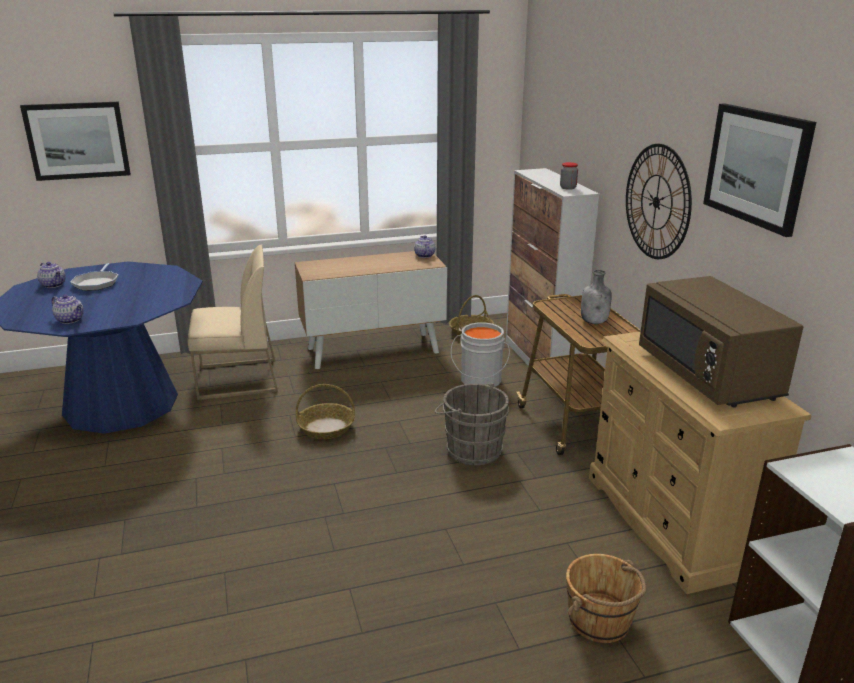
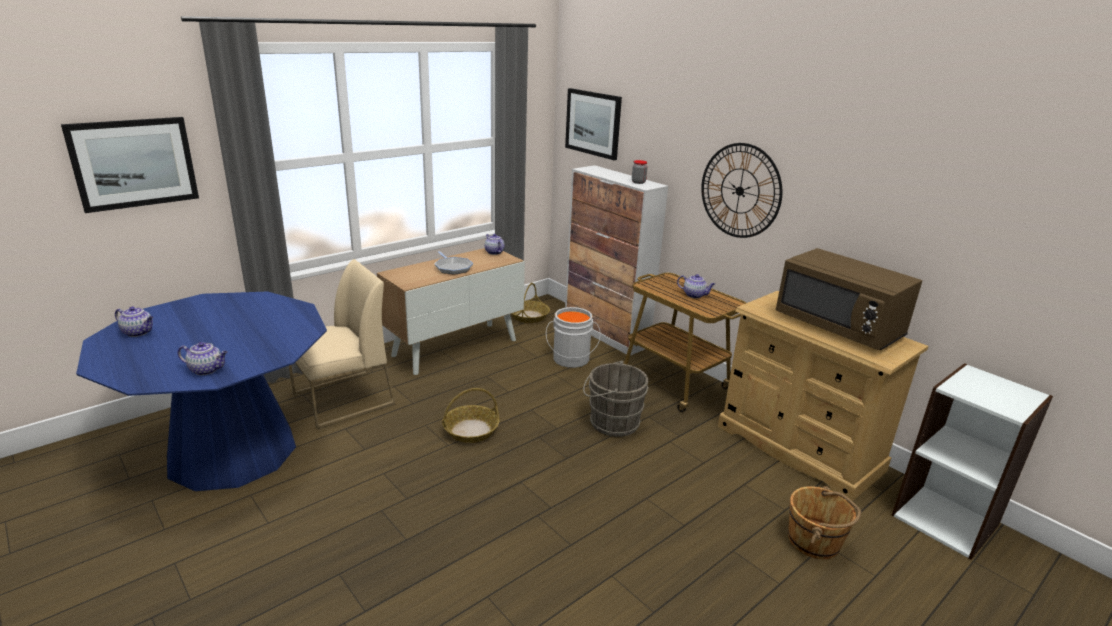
camera: 25 degrees left, 0 degrees up
frying pan [71,263,118,291] -> frying pan moved to [435,251,473,275]
grey bottle [581,270,612,324] -> teapot [677,274,715,298]
picture [703,104,816,237] -> picture moved to [565,88,622,160]

